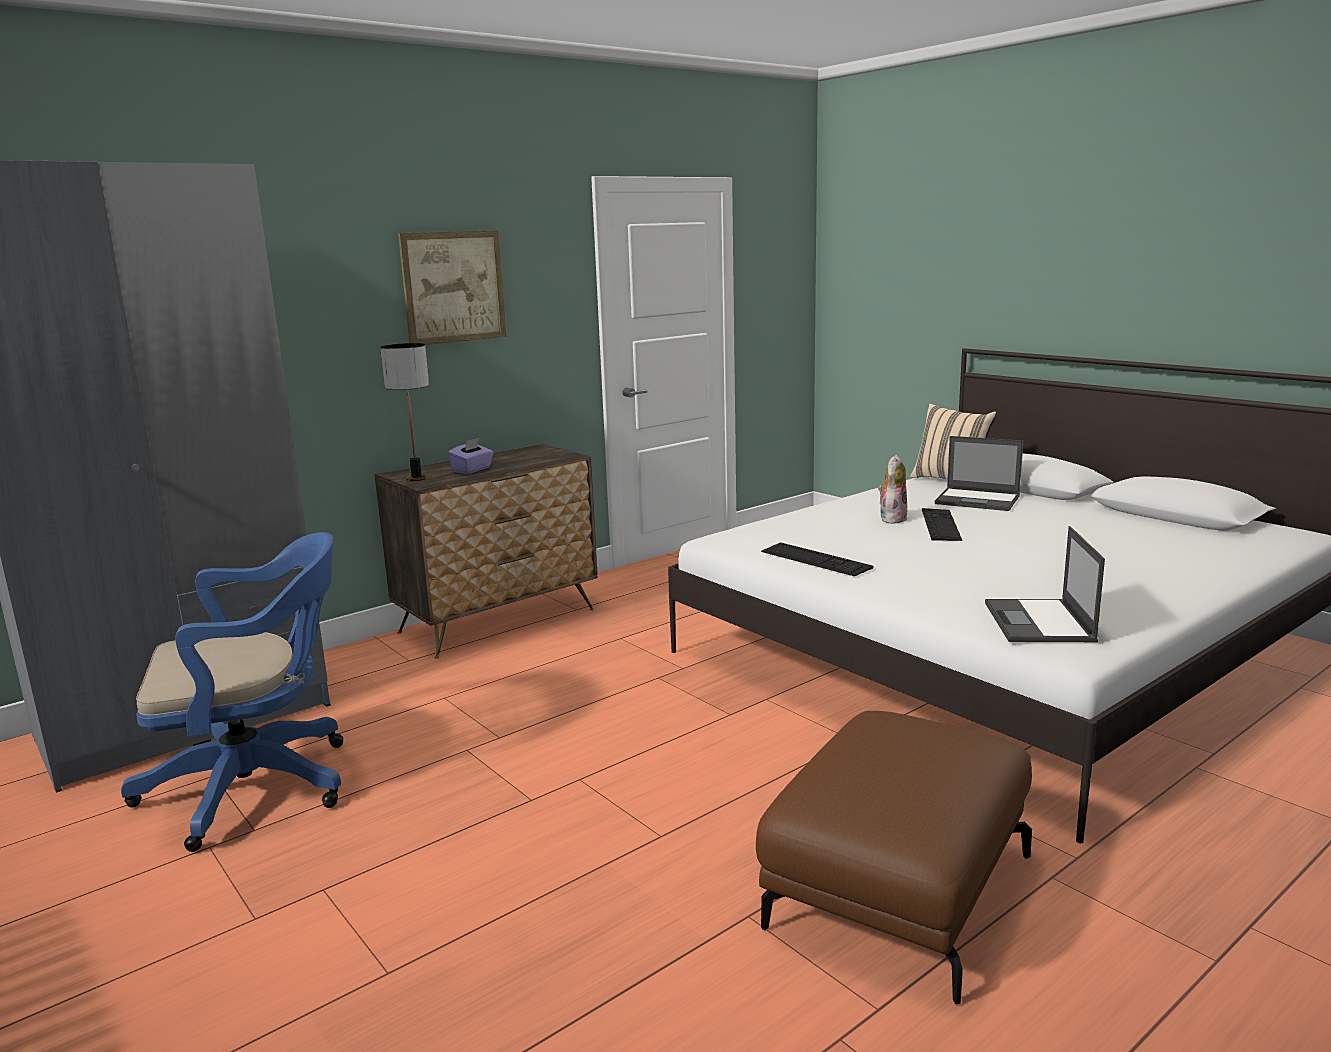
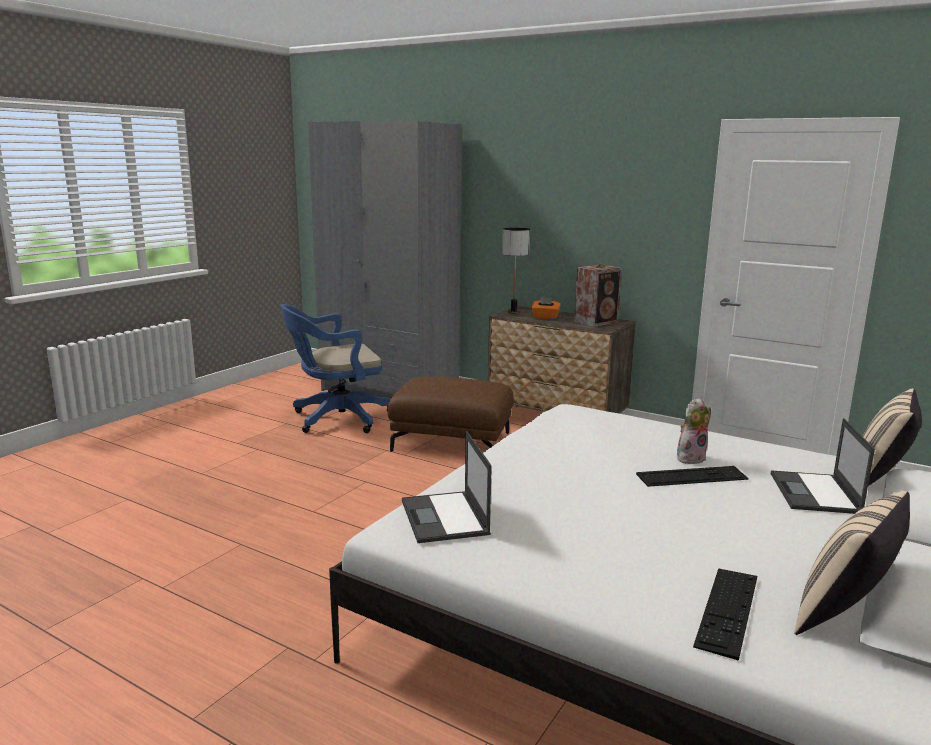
camera: 70 degrees right, 0 degrees up
blue office chair [121,532,343,852] -> blue office chair turned 105 degrees clockwise [281,304,390,433]
picture [398,230,506,345] -> none
purple tissue box [448,438,494,474] -> orange tissue box [532,297,561,319]
brown ottoman [756,711,1032,1005] -> brown ottoman moved to [388,376,514,452]
keyboard [761,542,873,576] -> keyboard moved to [693,568,757,661]
plush toy [878,455,907,524] -> plush toy turned 45 degrees counterclockwise [677,397,711,464]
laptop [985,526,1105,642] -> laptop turned 90 degrees counterclockwise [402,431,492,543]
none -> speaker [574,264,622,327]
none -> beige pillow [794,491,910,635]

